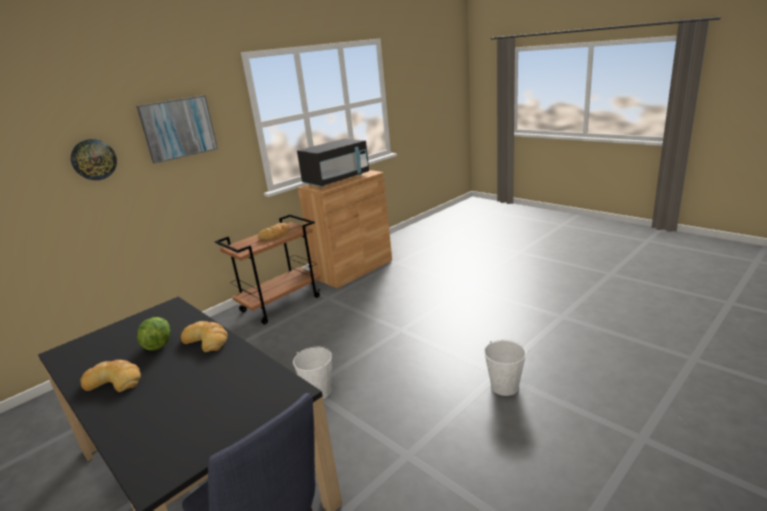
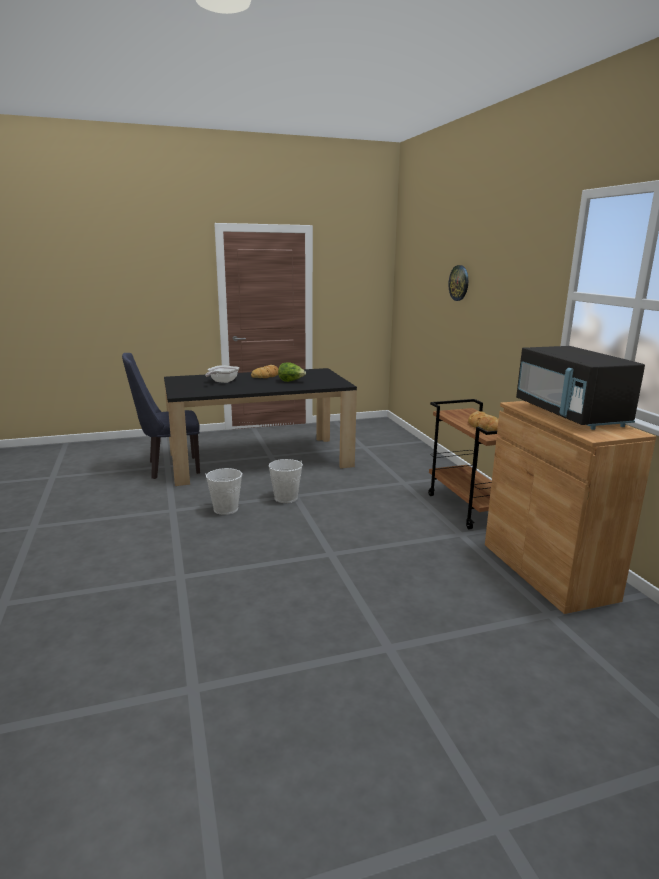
camera: 115 degrees right, 5 degrees down
picture [136,95,218,164] -> none
bread [181,321,228,352] -> none
white bucket [484,340,526,396] -> white bucket moved to [205,468,243,515]
none -> frying pan [205,365,239,383]

